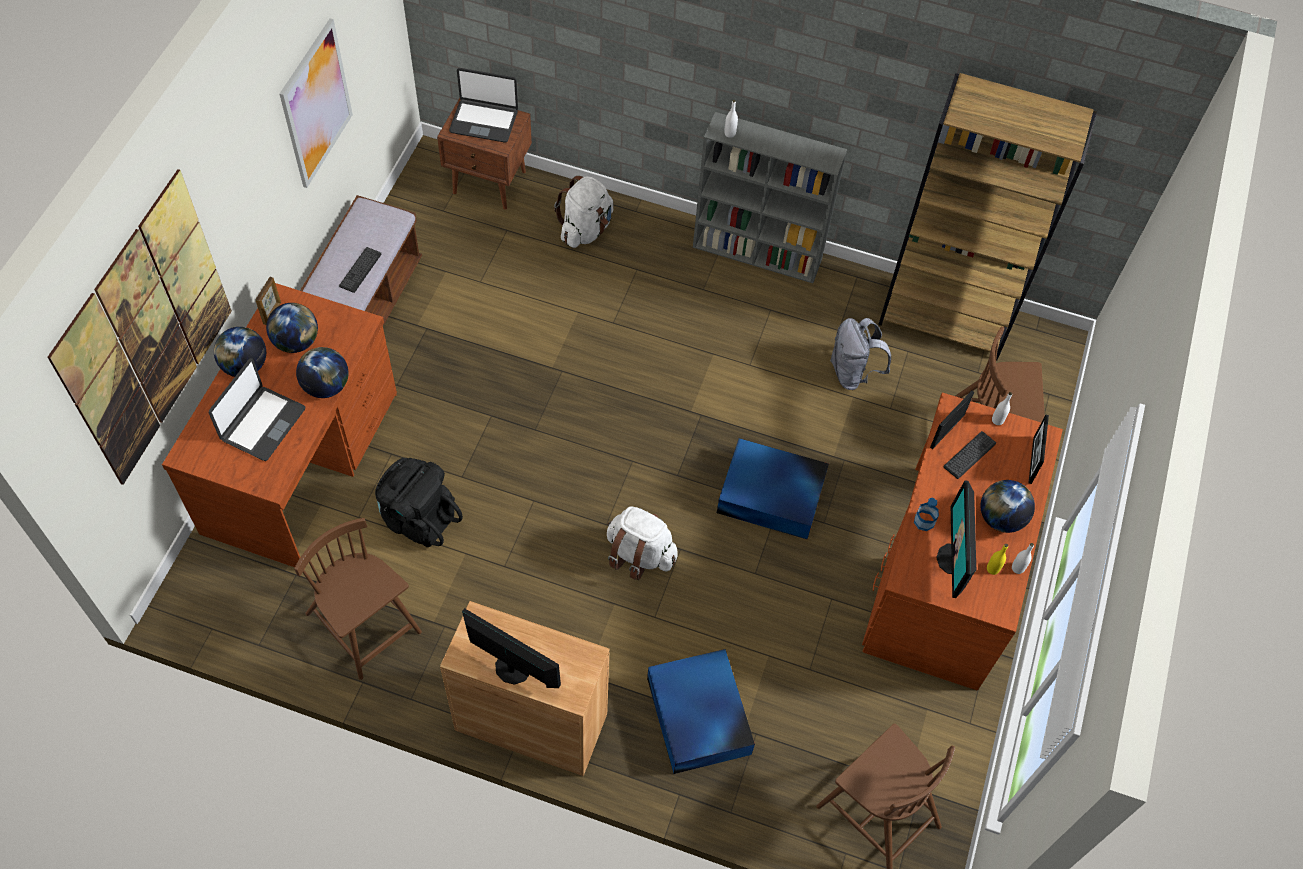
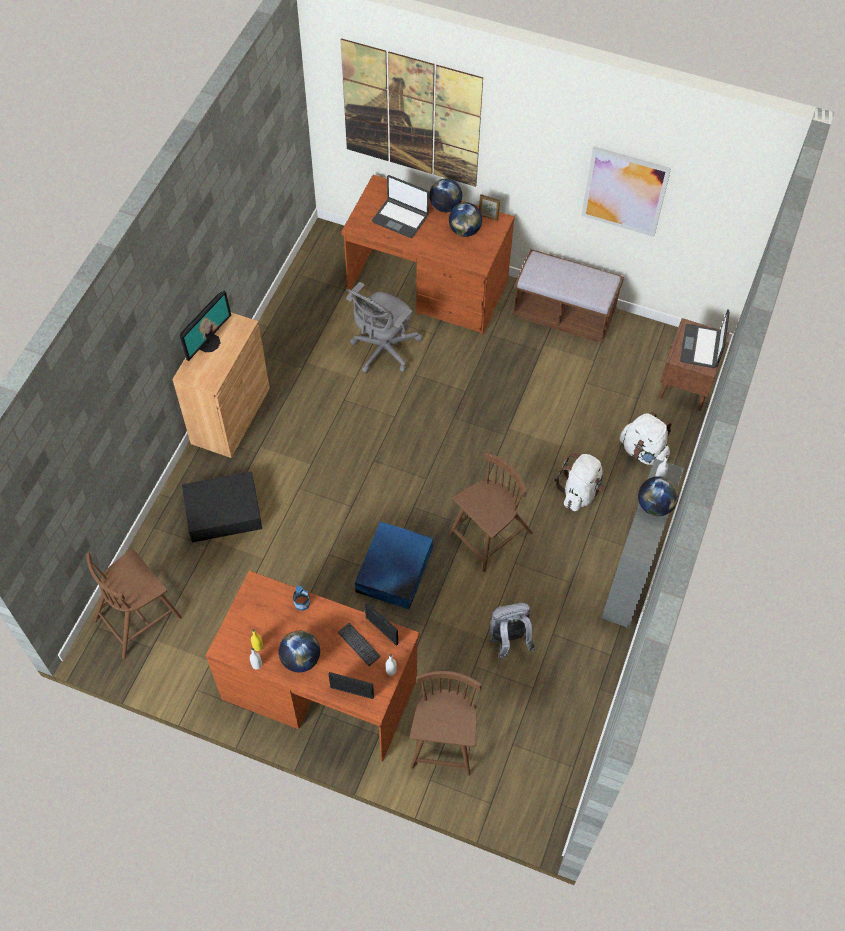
camera: 95 degrees right, 0 degrees up
brown chair [294,518,422,680] -> brown chair moved to [448,452,533,572]
globe [296,347,349,398] -> globe moved to [638,476,678,516]
keyboard [339,247,381,293] -> none
black backpack [375,458,463,547] -> grey office chair [346,282,422,373]
white backpack [607,506,677,580] -> white backpack moved to [555,453,603,511]
blue storage box [647,649,755,774] -> black storage box [182,471,262,542]
brown bookcase [878,73,1097,360] -> none
monitor [936,481,976,598] -> none

